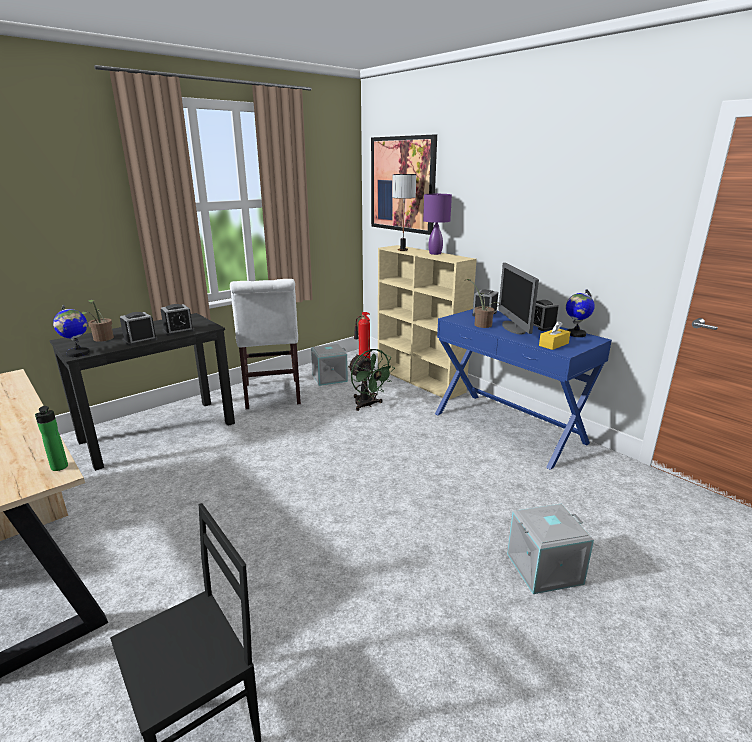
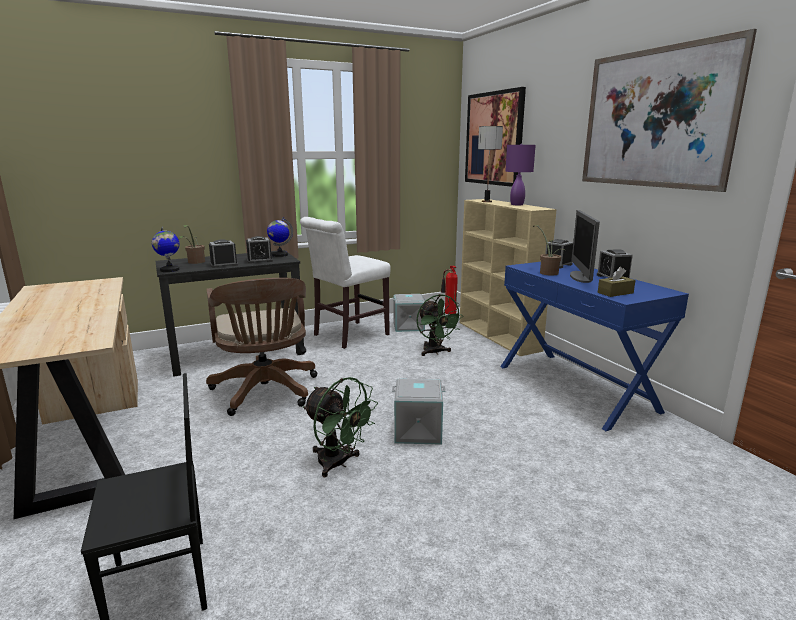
camera: 15 degrees right, 5 degrees down
bottle [35,406,68,471] -> none
white chair [230,279,301,409] -> white chair turned 45 degrees clockwise [300,217,391,349]
grey storage box [507,504,594,594] -> grey storage box moved to [392,379,445,445]
yellow tissue box [539,321,570,350] -> brown tissue box [598,267,635,297]
globe [566,289,595,337] -> globe moved to [267,217,293,257]
none -> brown office chair [206,278,317,416]
none -> green fan [303,377,378,477]
none -> picture [582,29,757,192]

